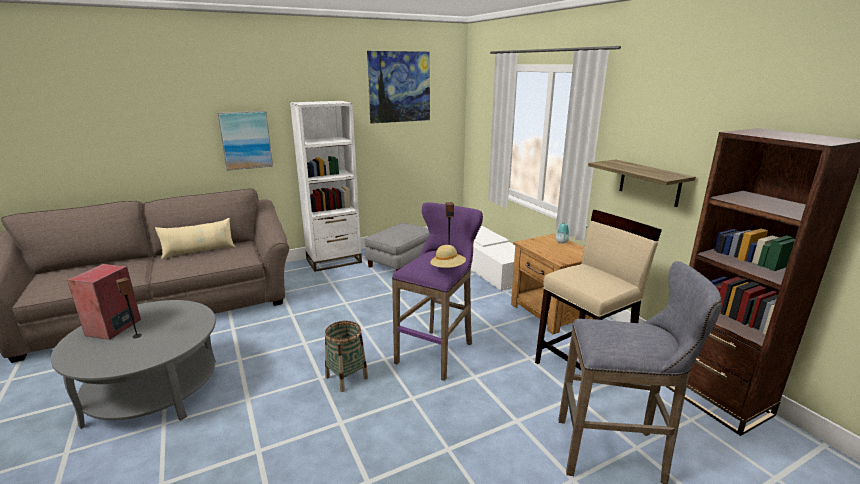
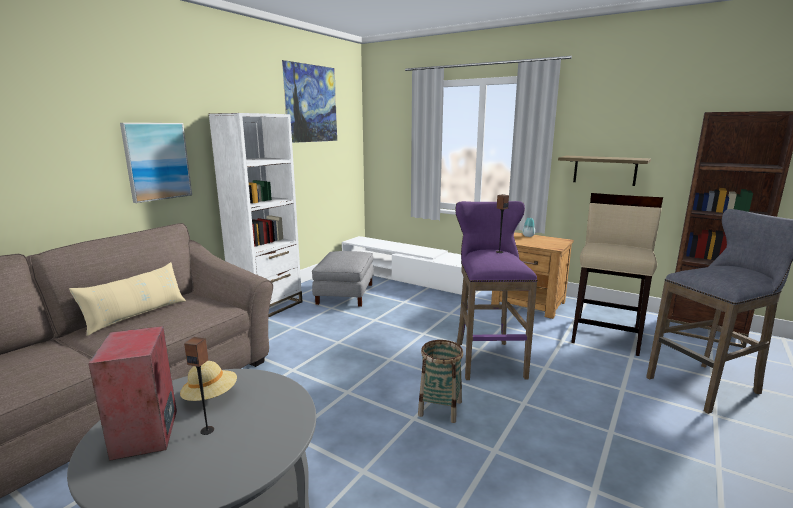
camera: 30 degrees left, 5 degrees down
beige hat [430,245,466,268] -> beige hat moved to [180,361,237,401]

